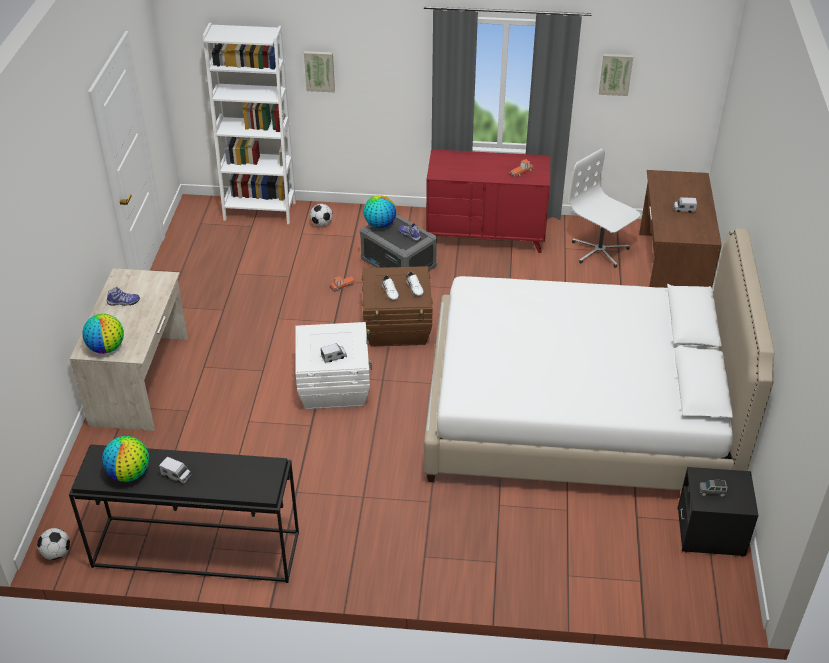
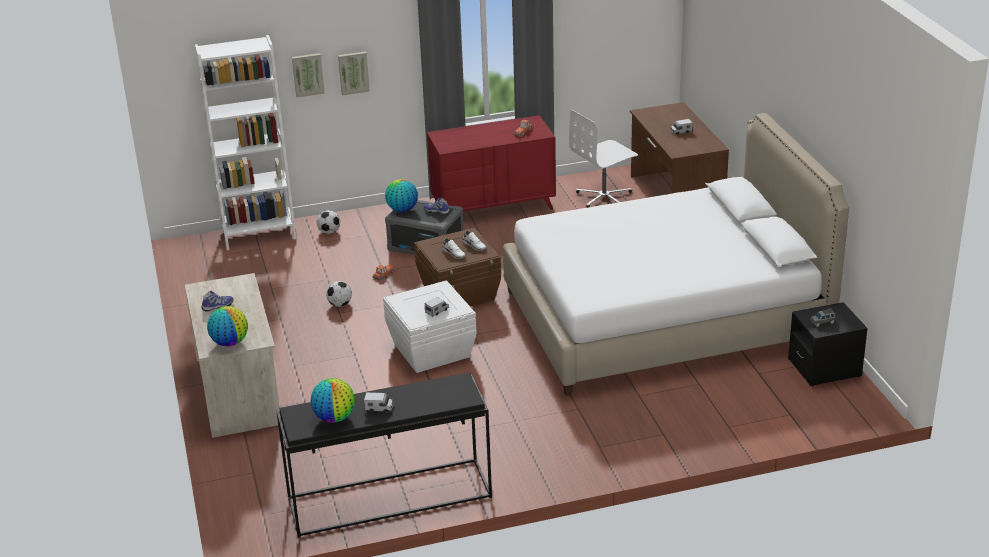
camera: 20 degrees left, 10 degrees down
football [37,528,70,560] -> football moved to [326,281,352,307]
white office chair [569,149,640,268] -> white office chair turned 60 degrees counterclockwise [569,110,638,208]
picture [599,54,633,96] -> picture moved to [338,52,370,95]

